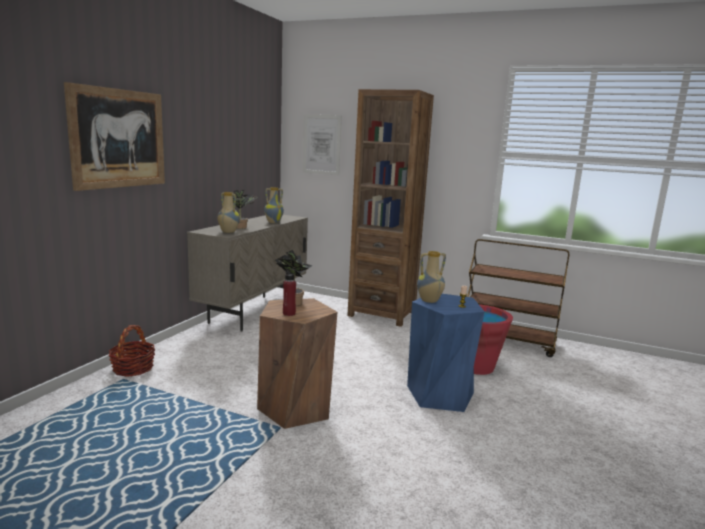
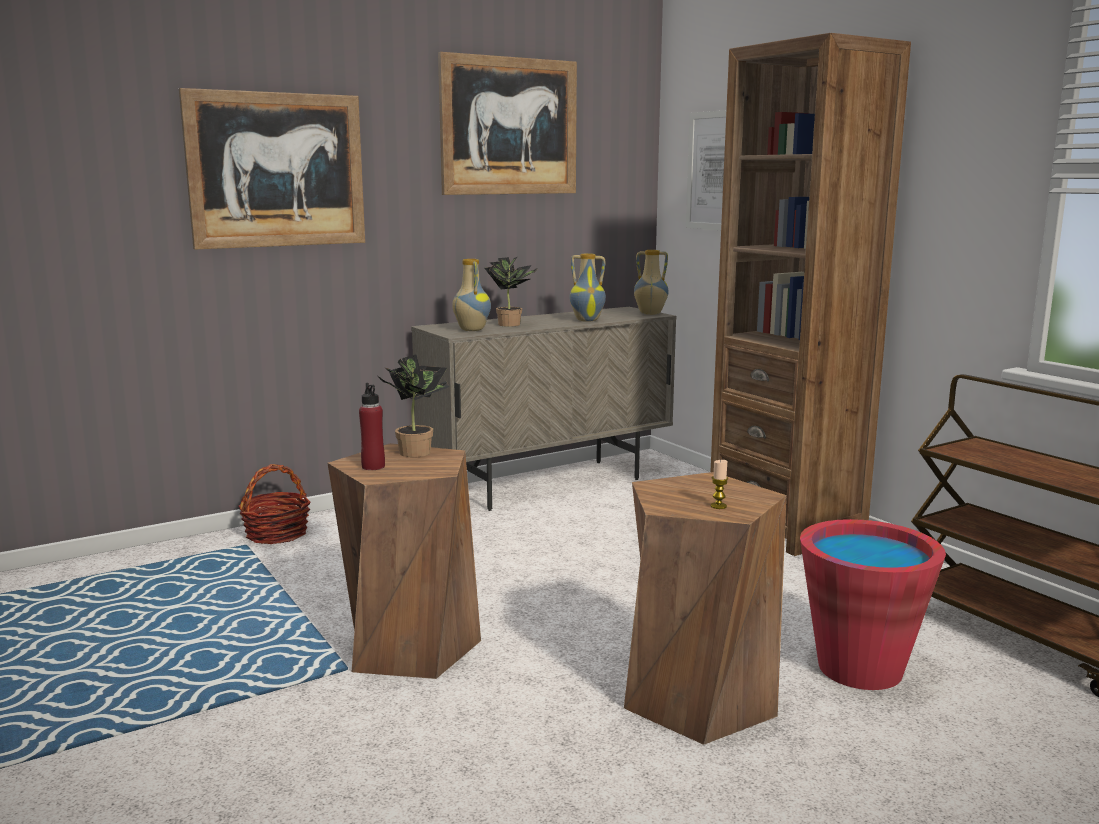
camera: 35 degrees right, 0 degrees up
blue stool [407,294,485,412] -> brown stool [624,472,786,745]
vase [417,251,446,303] -> vase moved to [634,250,668,315]
none -> picture [438,52,577,195]

